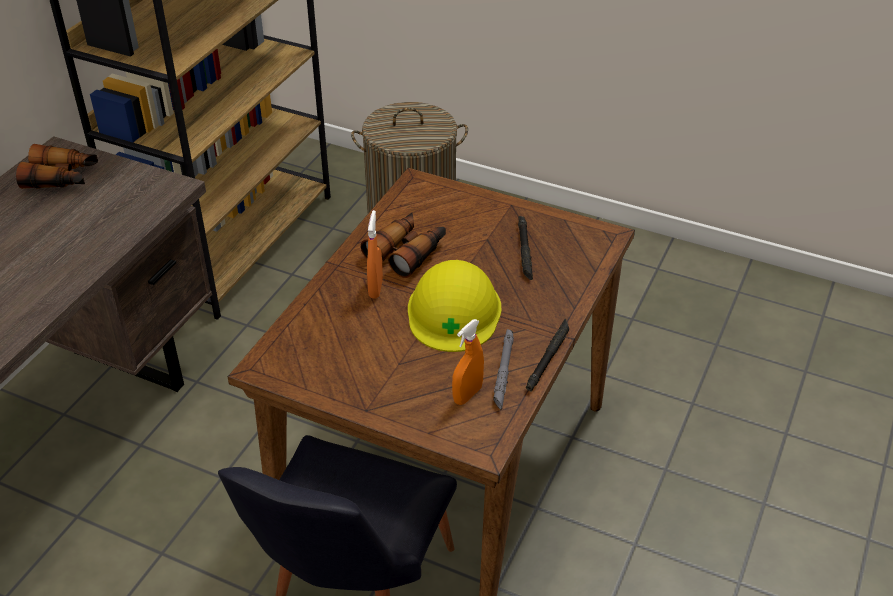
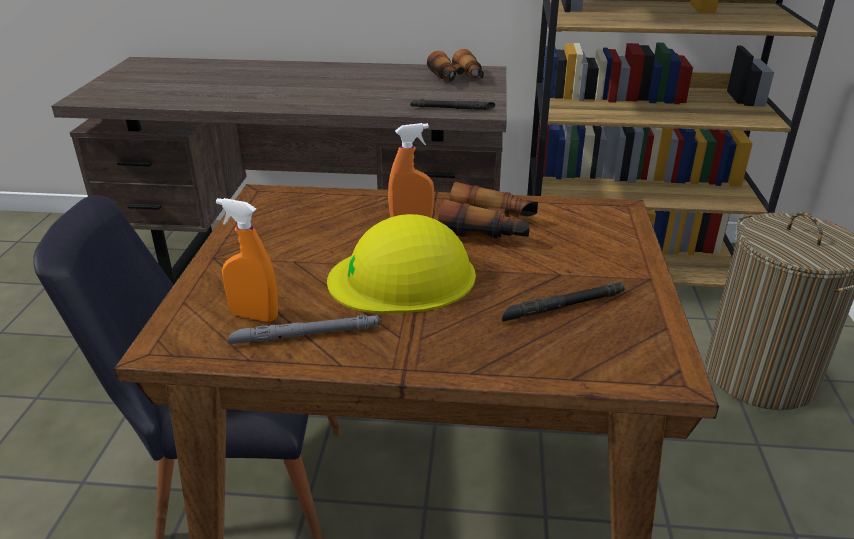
camera: 70 degrees right, 10 degrees down
black flashlight [526,319,569,392] -> black flashlight moved to [410,99,495,110]

